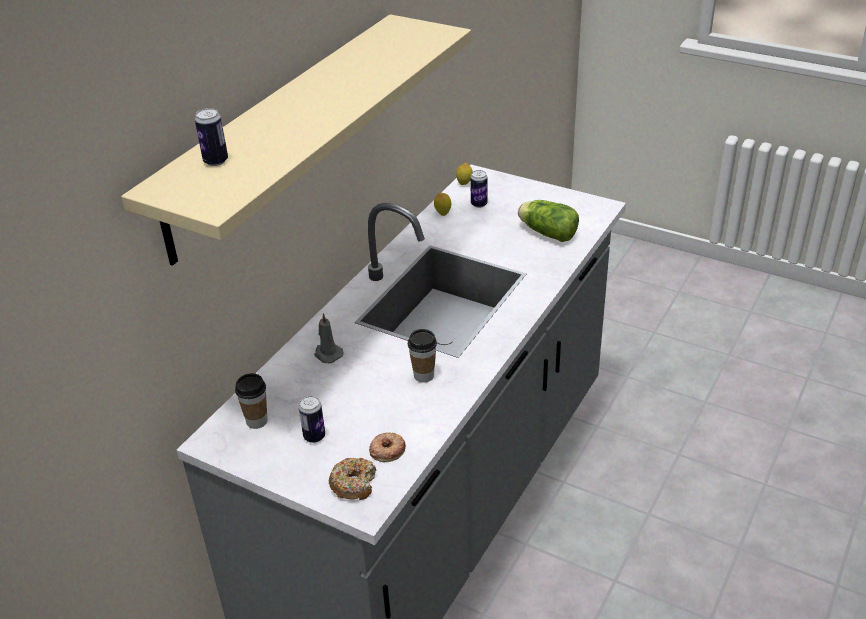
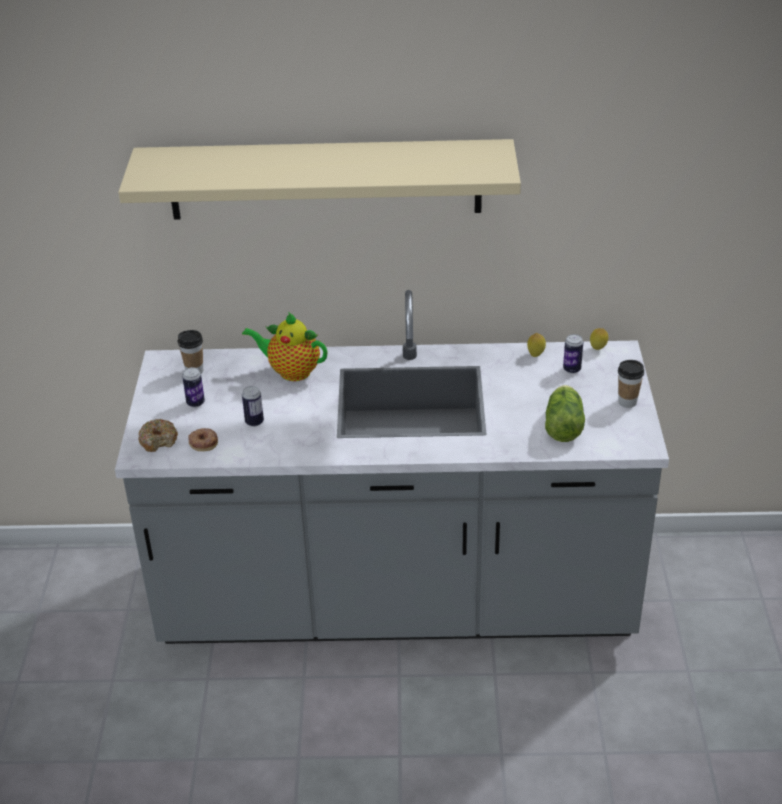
camera: 60 degrees right, 0 degrees up
can [195,108,228,166] -> can moved to [242,386,264,427]
grey candle [314,313,344,363] -> teapot [242,312,327,381]
cup [408,329,437,383] -> cup moved to [618,360,644,408]

